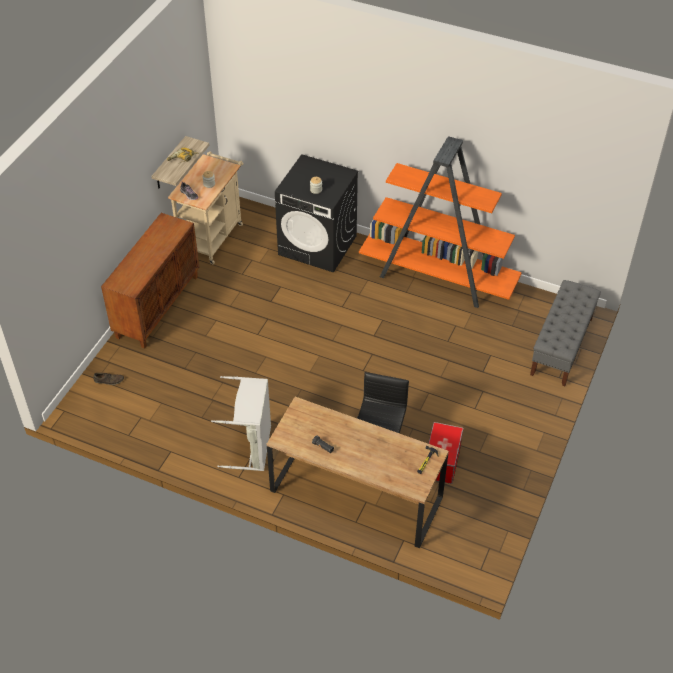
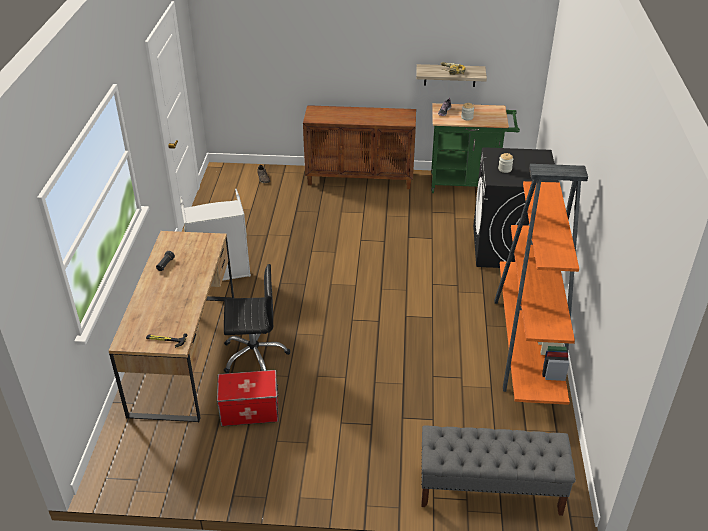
camera: 70 degrees right, 10 degrees down
beige cart [168,151,243,264] -> green cart [431,103,520,193]

